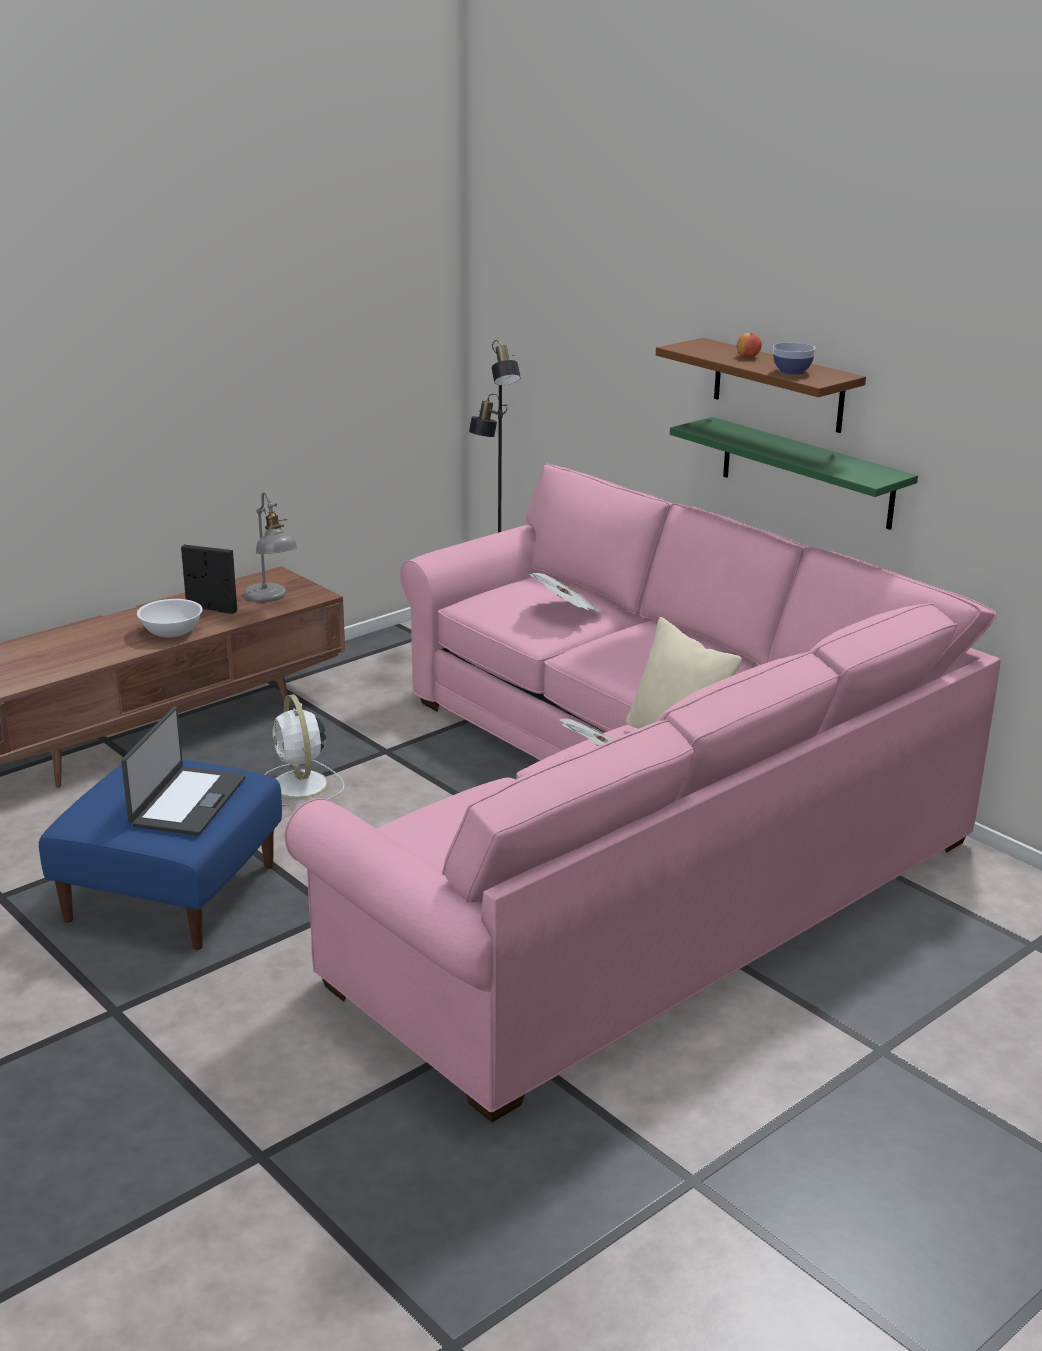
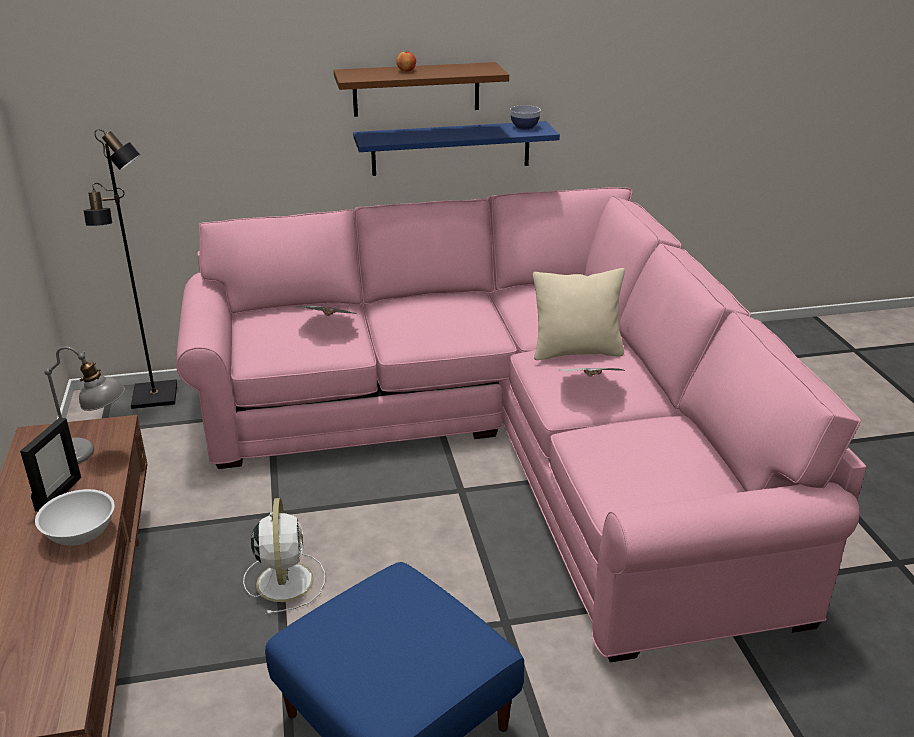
camera: 60 degrees left, 5 degrees up
laptop [121,706,246,835] -> none
picture frame [181,545,237,614] -> picture frame turned 150 degrees clockwise [20,417,81,512]
white fan [264,694,344,806] -> white fan turned 105 degrees counterclockwise [243,498,325,615]
green shelf [670,417,918,530] -> blue shelf [353,121,560,176]
bowl [773,342,815,375] -> bowl moved to [510,105,541,130]

